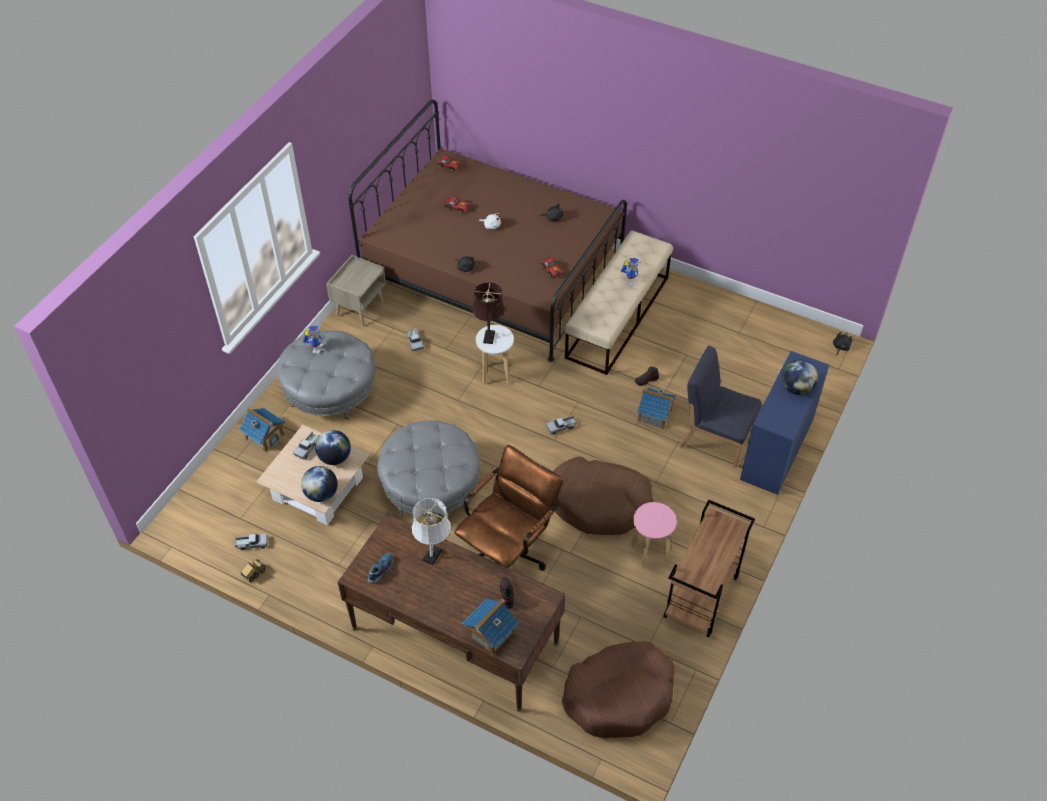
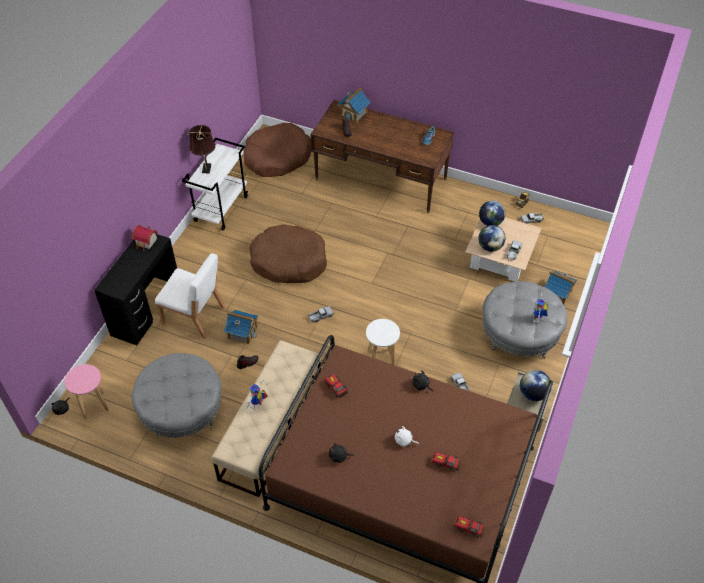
camera: 175 degrees right, 0 degrees up
grey ottoman [377,420,481,517] -> grey ottoman moved to [132,353,221,438]
white table lamp [412,498,451,565] -> none
brown office chair [454,445,563,571] -> none
brown table lamp [472,282,505,344] -> brown table lamp moved to [189,125,215,173]
pink stool [631,502,677,568] -> pink stool moved to [65,364,109,419]
brown cart [663,500,755,637] -> white cart [182,138,248,231]
blue chair [680,346,762,469] -> white chair [155,253,225,339]
blue desk [740,351,829,495] -> black desk [94,234,177,345]
globe [782,360,818,395] -> globe moved to [520,370,550,401]
none -> toy house [132,225,158,251]

